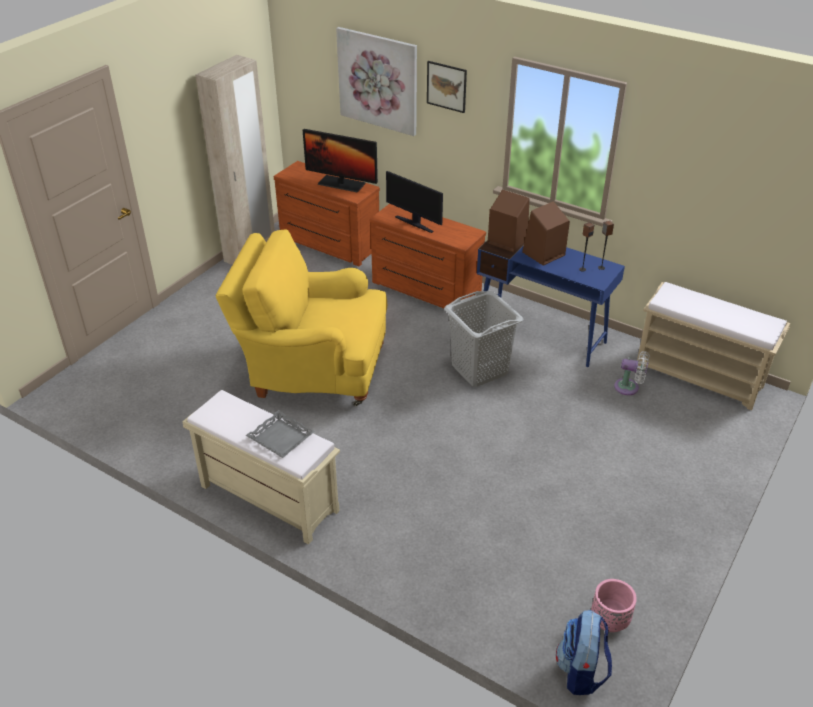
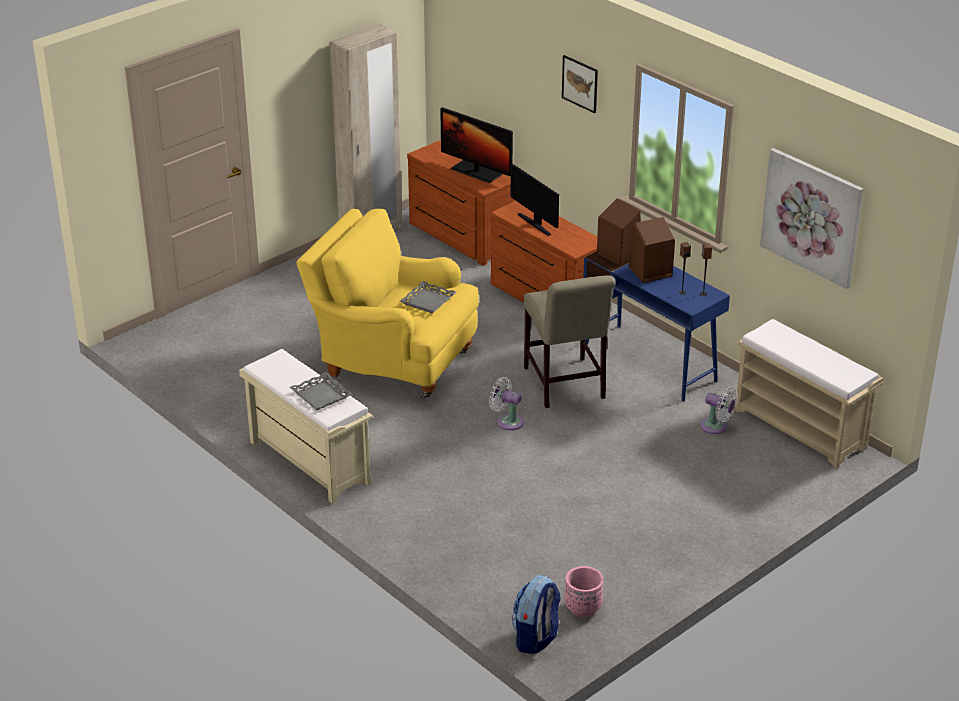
camera: 15 degrees right, 5 degrees down
picture [336,27,417,136] -> picture moved to [760,148,864,289]
grey laundry basket [444,291,523,387] -> beige chair [524,275,616,408]
none -> grey tray [400,281,456,314]
none -> white fan [489,377,524,431]

